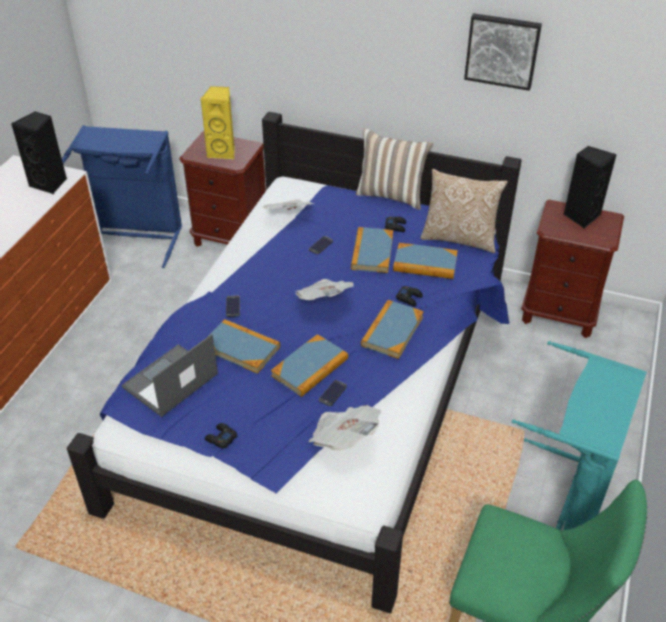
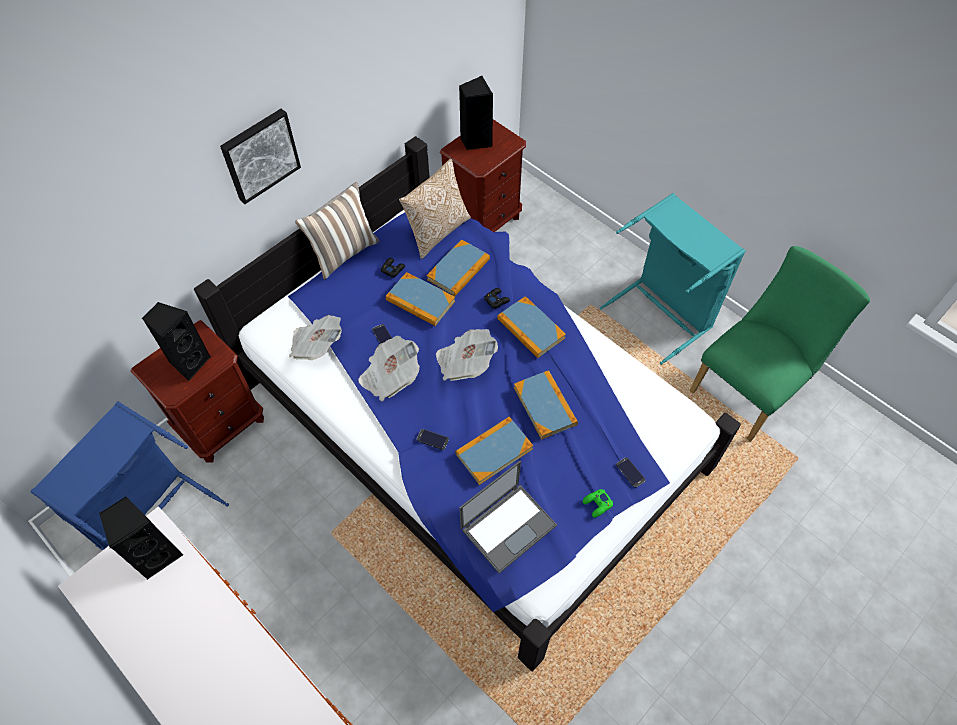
camera: 65 degrees left, 15 degrees up
laptop [122,334,218,417] -> laptop turned 105 degrees counterclockwise [459,461,557,573]
yellow speaker [200,86,235,159] -> black speaker [142,302,211,381]
black game controller [205,423,237,448] -> green game controller [583,489,613,518]
newspaper [308,405,381,450] -> newspaper moved to [358,336,420,401]
phone [319,380,347,406] -> phone moved to [616,457,645,488]
picture [464,13,542,91] -> picture moved to [220,109,301,204]

